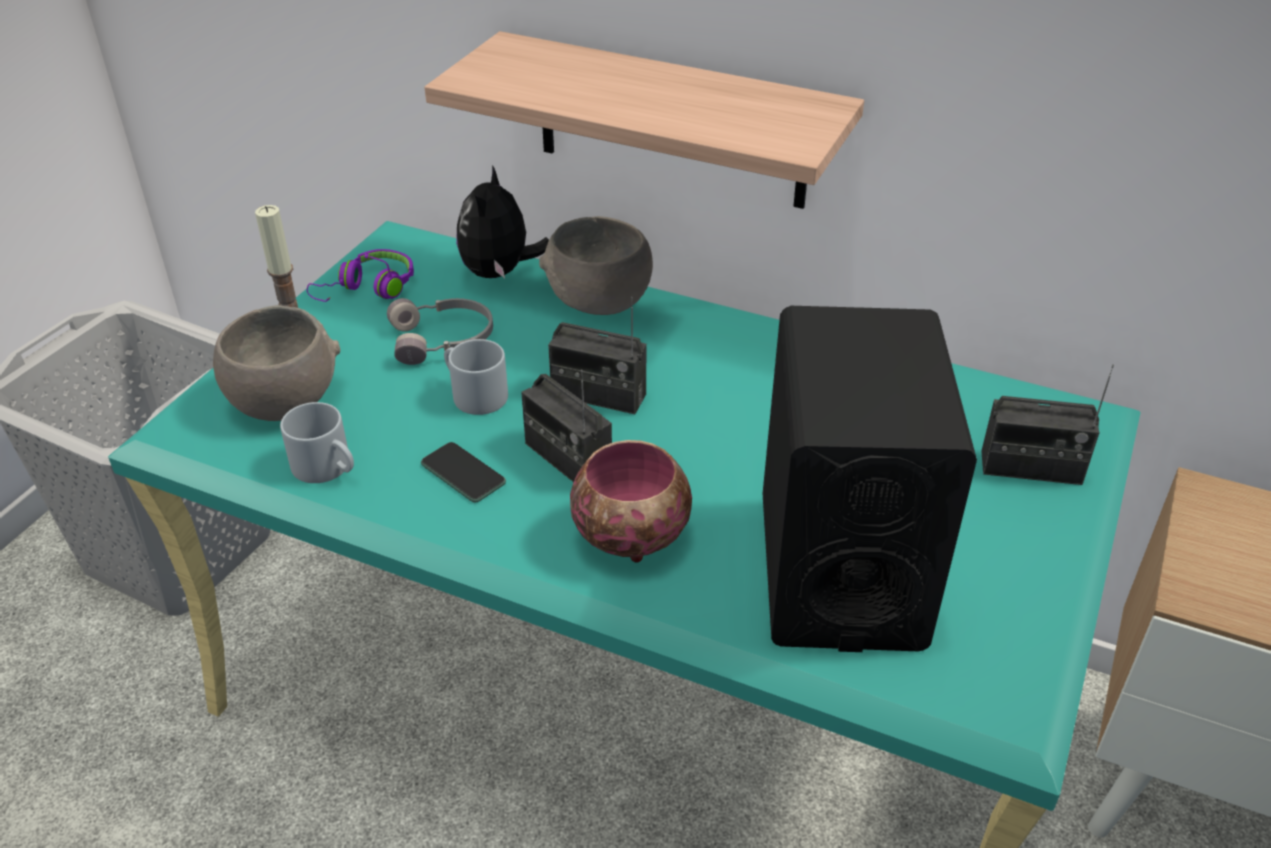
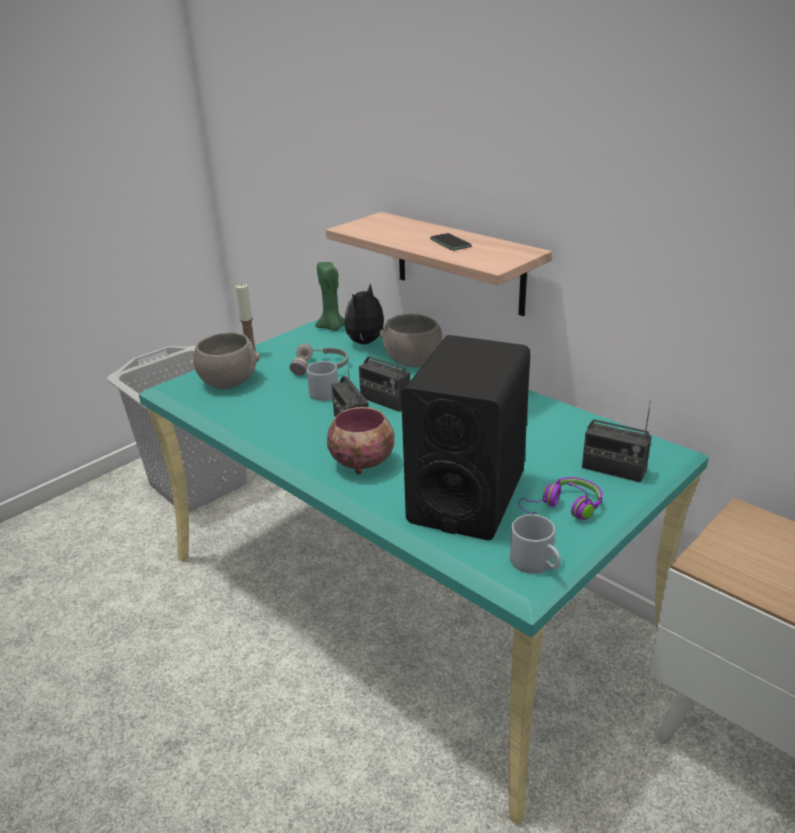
camera: 20 degrees right, 10 degrees down
grey mug [280,402,354,483] -> grey mug moved to [510,514,561,574]
purple headphones [307,249,414,302] -> purple headphones moved to [518,477,603,520]
phone [421,442,506,503] -> phone moved to [430,233,472,250]
none -> green candle [315,262,345,331]

